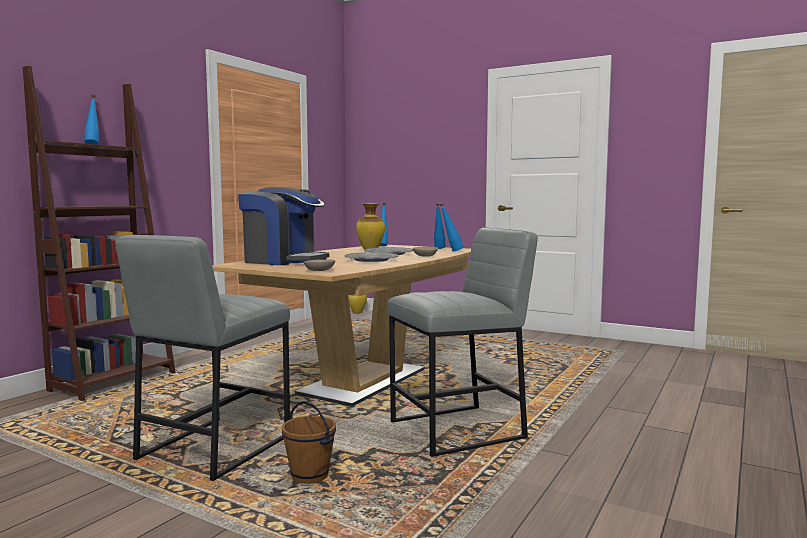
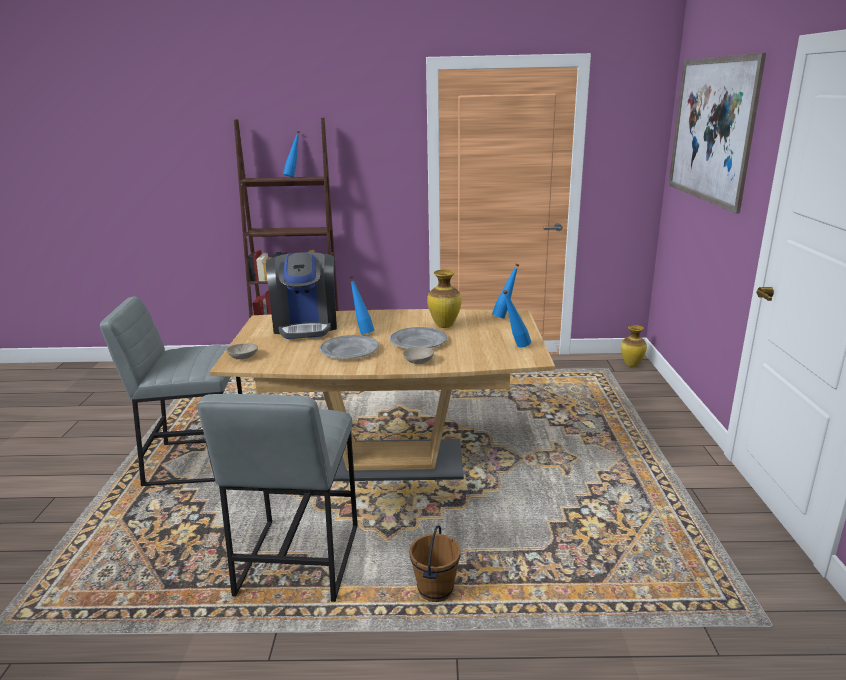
camera: 60 degrees right, 15 degrees up
brown bucket [282,401,336,484] -> brown bucket moved to [409,525,461,602]
grey chair [387,227,538,457] -> grey chair turned 60 degrees clockwise [197,394,358,602]
blue bottle [440,203,464,251] -> blue bottle moved to [349,276,375,335]
none -> picture [669,53,766,214]

